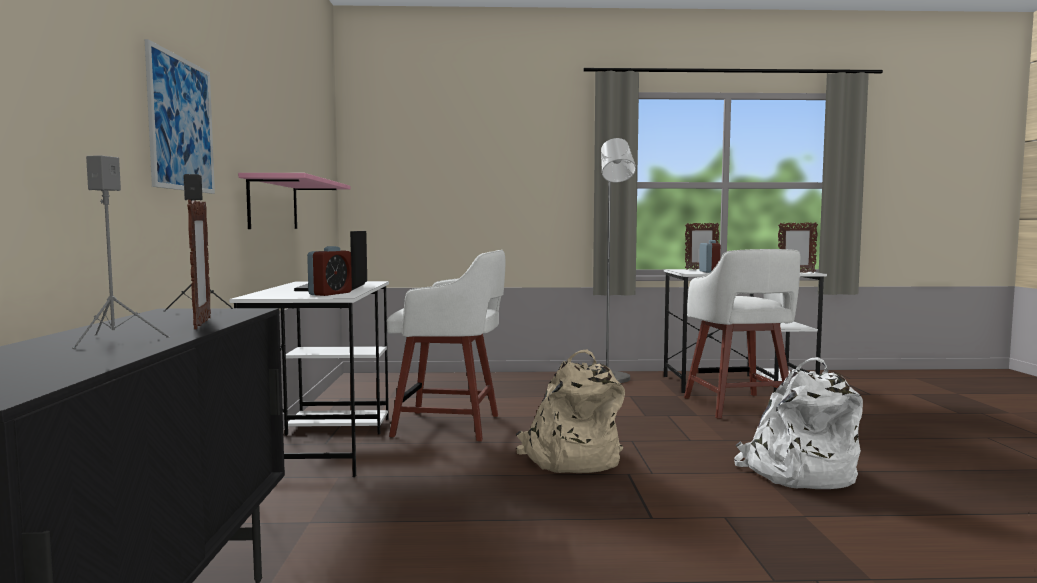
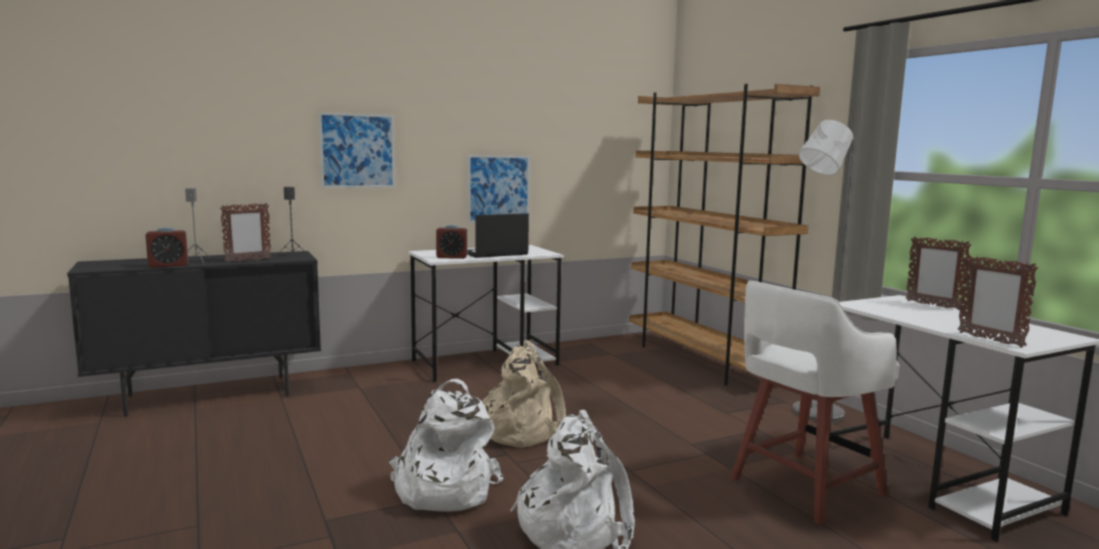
camera: 65 degrees right, 5 degrees up
pink shelf [238,173,350,229] -> picture [468,155,530,223]
white stool [387,250,505,441] -> none
alarm clock [699,240,721,273] -> alarm clock moved to [145,227,188,268]
none -> white backpack [389,379,504,512]
none -> brown bookcase [629,84,820,386]

